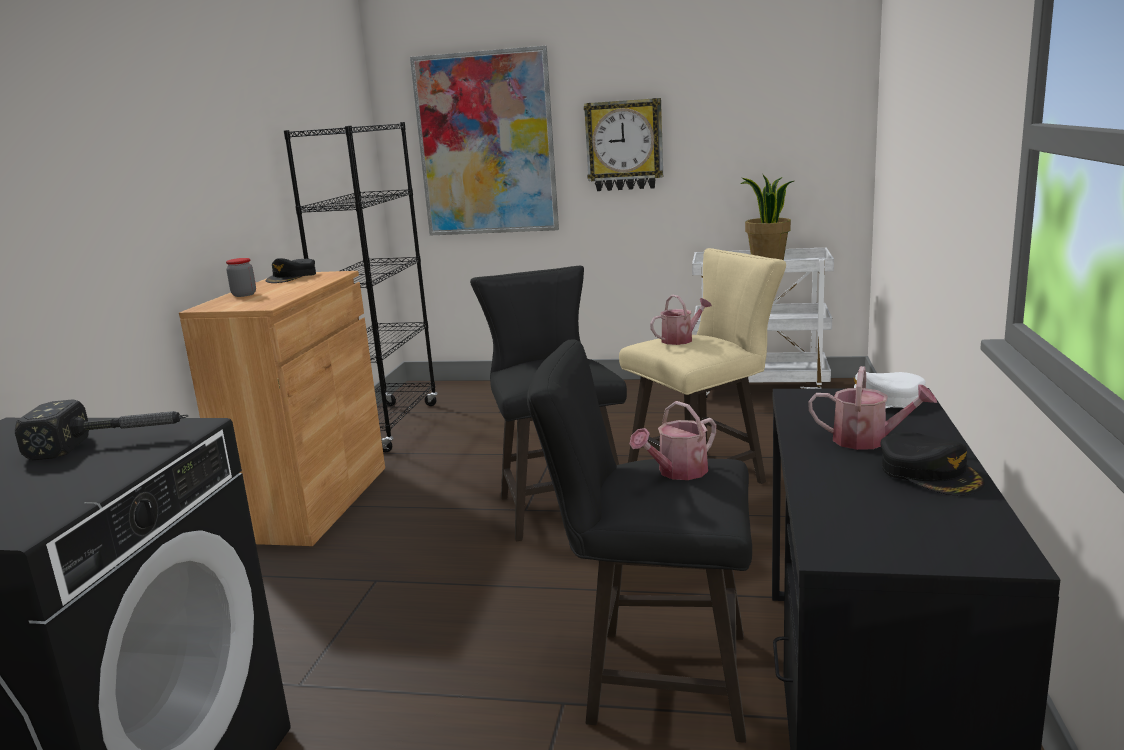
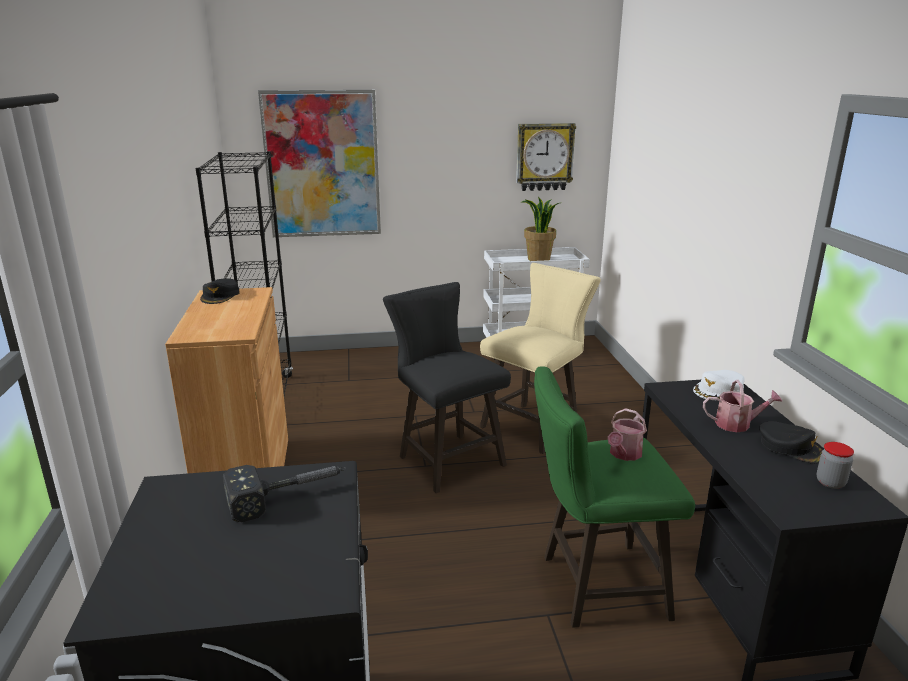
camera: 20 degrees left, 5 degrees up
jar [226,258,256,297] -> jar moved to [817,442,854,489]
black stool [527,340,752,743] -> green stool [534,366,695,628]
wall clock [584,98,663,191] -> wall clock moved to [516,123,576,191]
watering can [650,295,712,345] -> none

